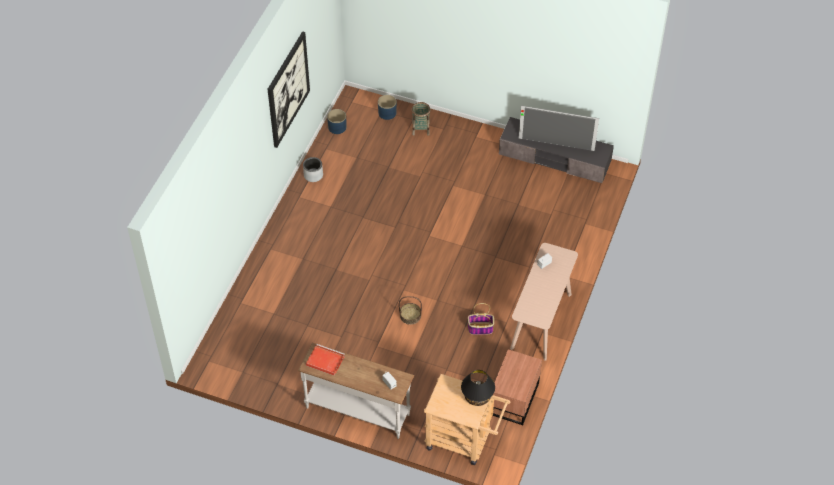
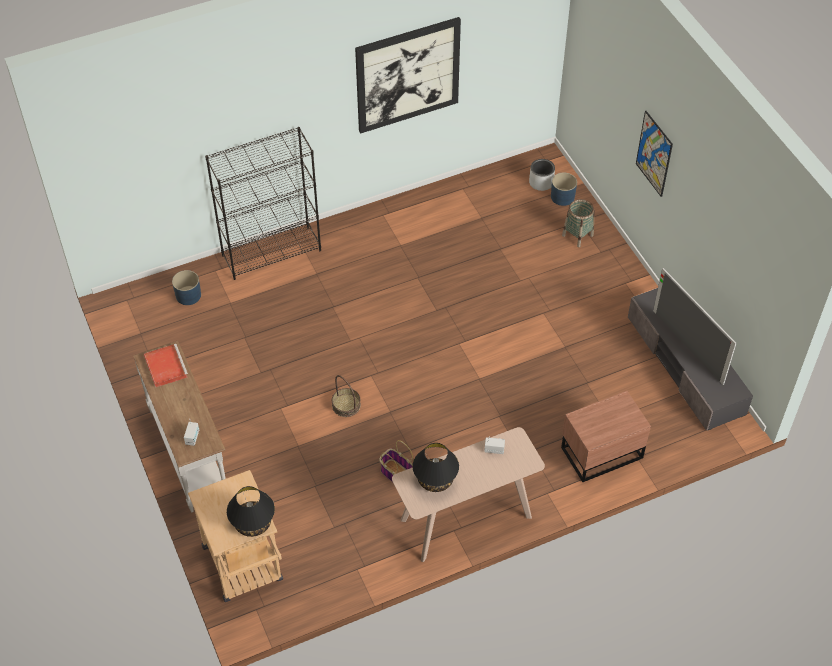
camera: 45 degrees right, 0 degrees up
grey planter [303,157,323,182] -> grey planter moved to [529,159,555,191]
blue planter [327,109,346,134] -> blue planter moved to [172,270,201,305]
brown nightstand [492,349,542,425] -> brown nightstand moved to [561,391,651,482]
none -> black bookcase [205,127,321,280]
none -> black table lamp [413,443,459,492]
none -> picture [636,111,673,197]

